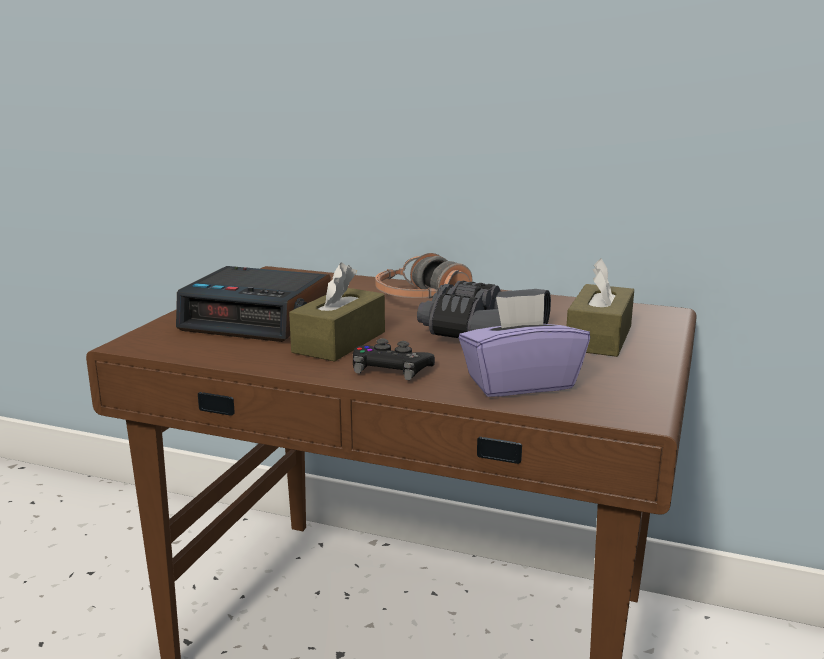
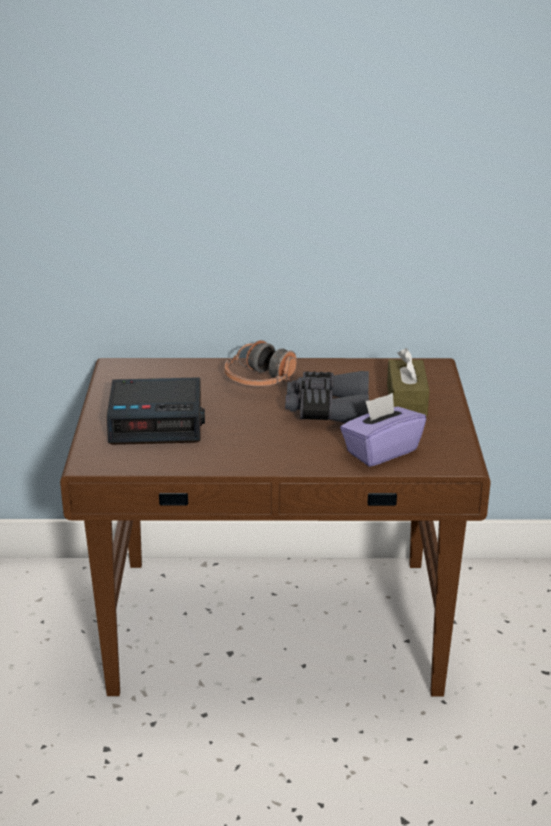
camera: 20 degrees left, 10 degrees up
brown tissue box [289,262,385,362] -> none
black game controller [353,338,435,380] -> none

